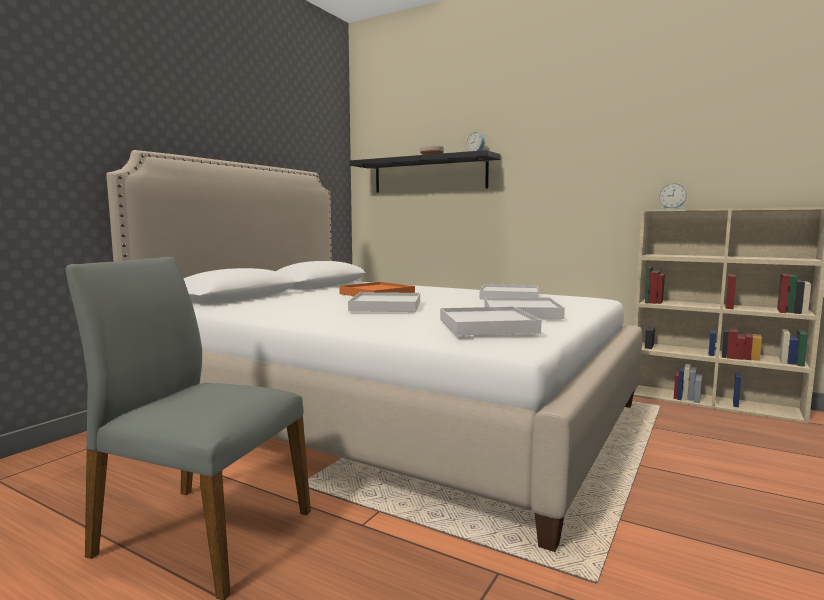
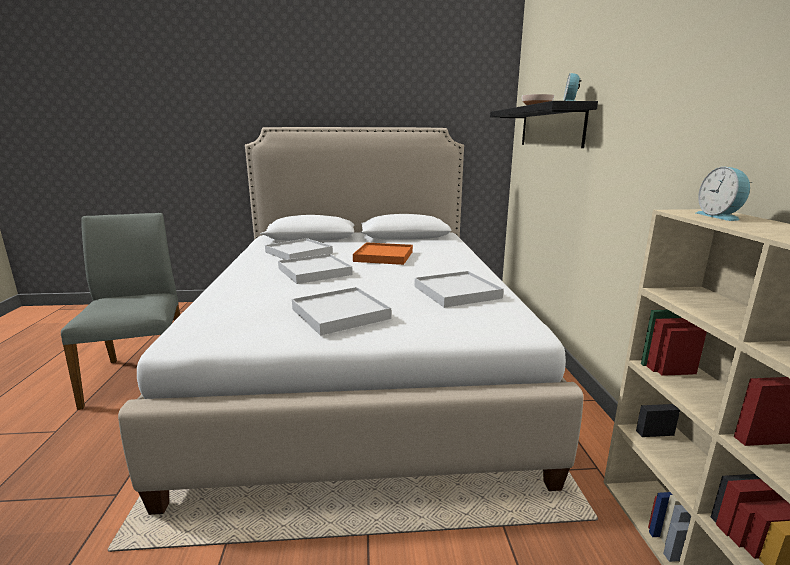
camera: 55 degrees right, 10 degrees up
white tray [440,307,541,335] -> white tray moved to [265,238,333,260]

